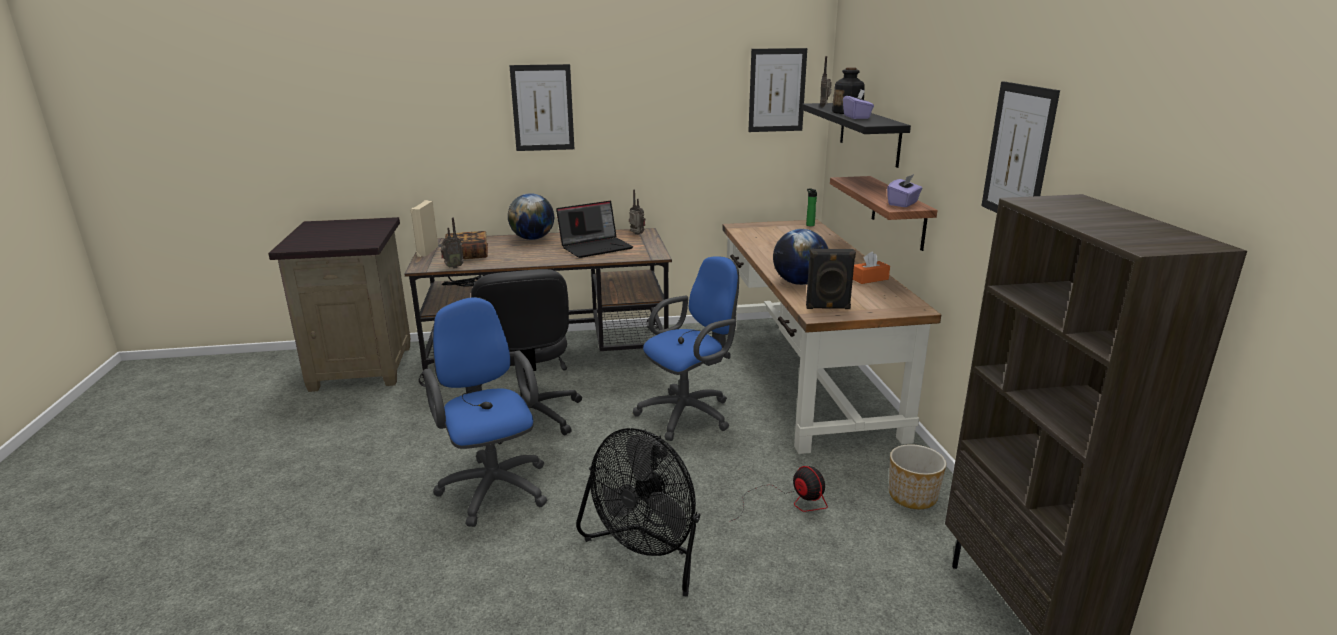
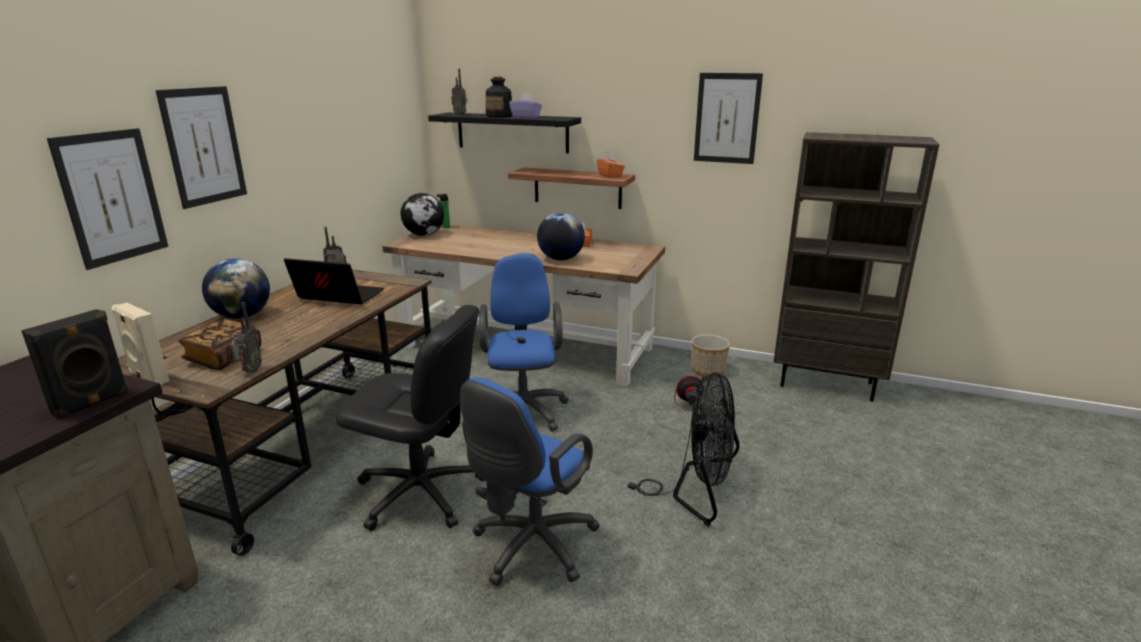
camera: 60 degrees left, 0 degrees up
blue office chair [423,297,547,527] -> blue office chair turned 60 degrees counterclockwise [460,378,600,586]
laptop [556,201,633,258] -> laptop turned 75 degrees counterclockwise [284,258,384,304]
black fan [576,428,700,597] -> black fan turned 45 degrees counterclockwise [627,372,740,527]
picture [748,48,807,132] -> picture moved to [47,128,168,270]
black speaker [806,249,856,309] -> black speaker moved to [21,309,129,419]
purple tissue box [887,174,923,207] -> orange tissue box [597,152,625,178]
none -> globe [401,193,444,236]

